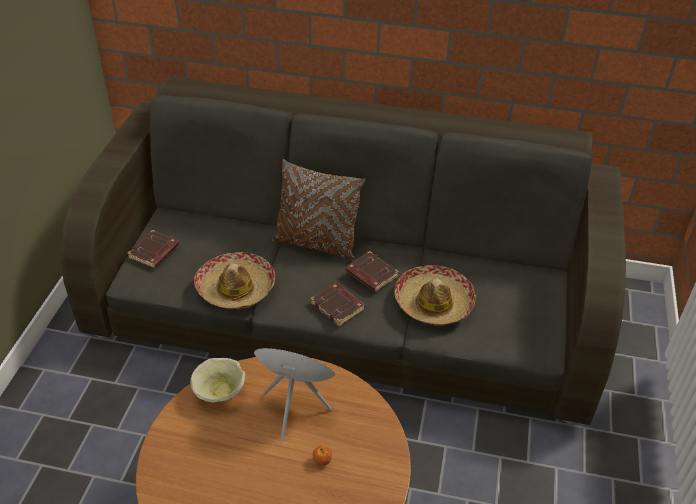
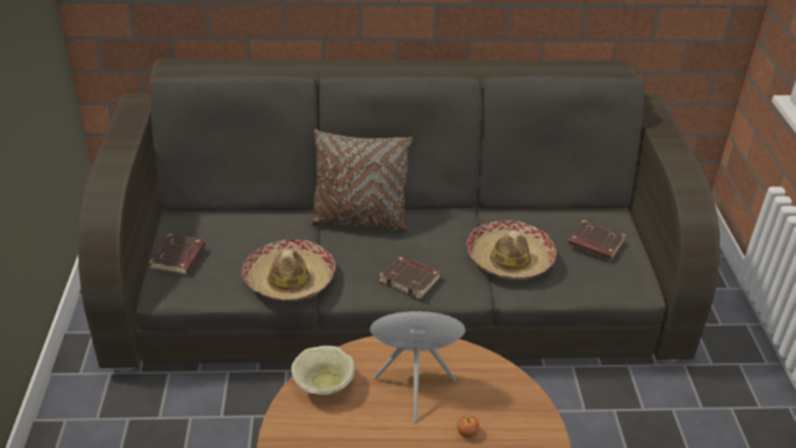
camera: 15 degrees left, 5 degrees down
brown book [346,251,399,292] -> brown book moved to [568,220,626,260]

